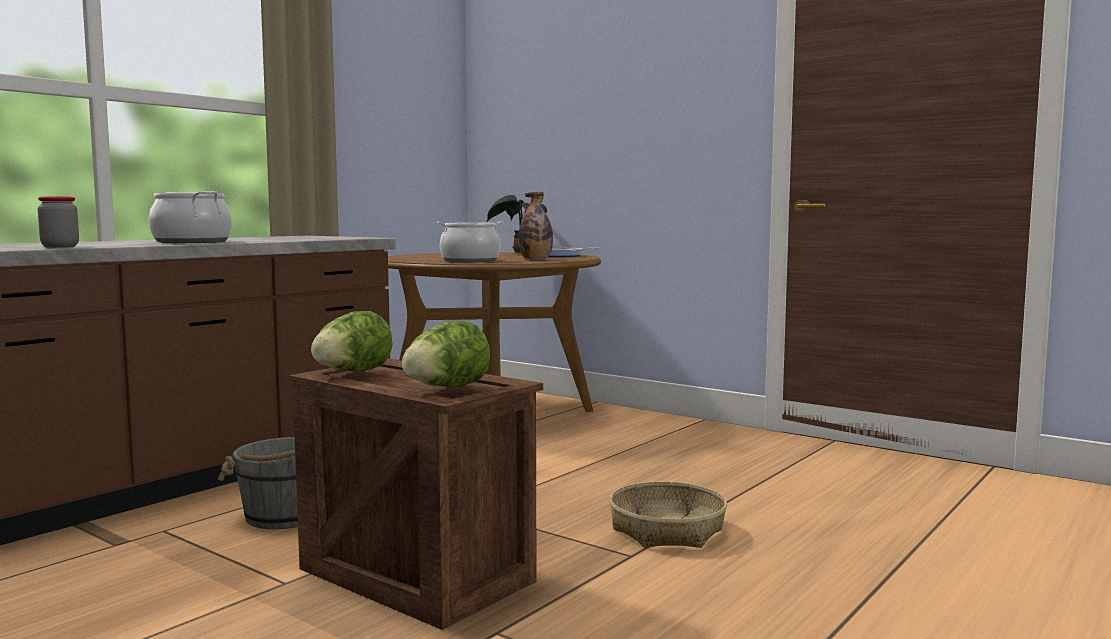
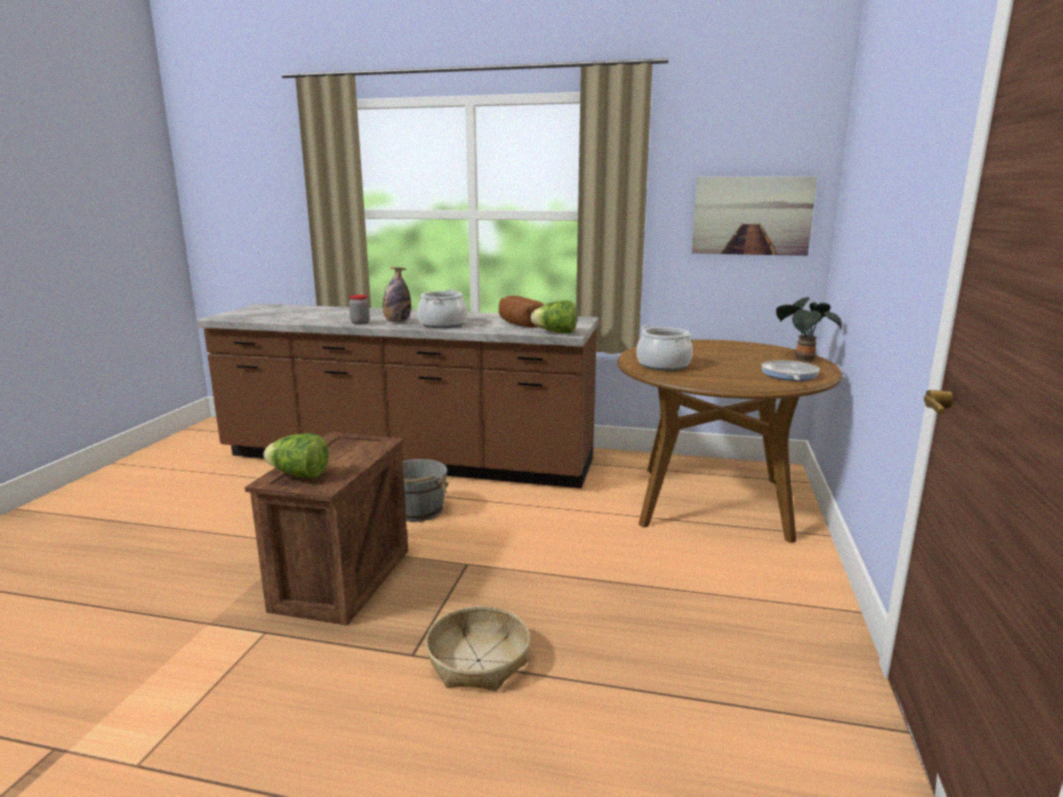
camera: 65 degrees right, 10 degrees up
lettuce [311,311,393,371] -> lettuce moved to [531,300,577,333]
bottle [519,192,553,260] -> bottle moved to [383,267,411,323]
none -> bread [499,296,544,328]
none -> picture [692,176,817,256]

